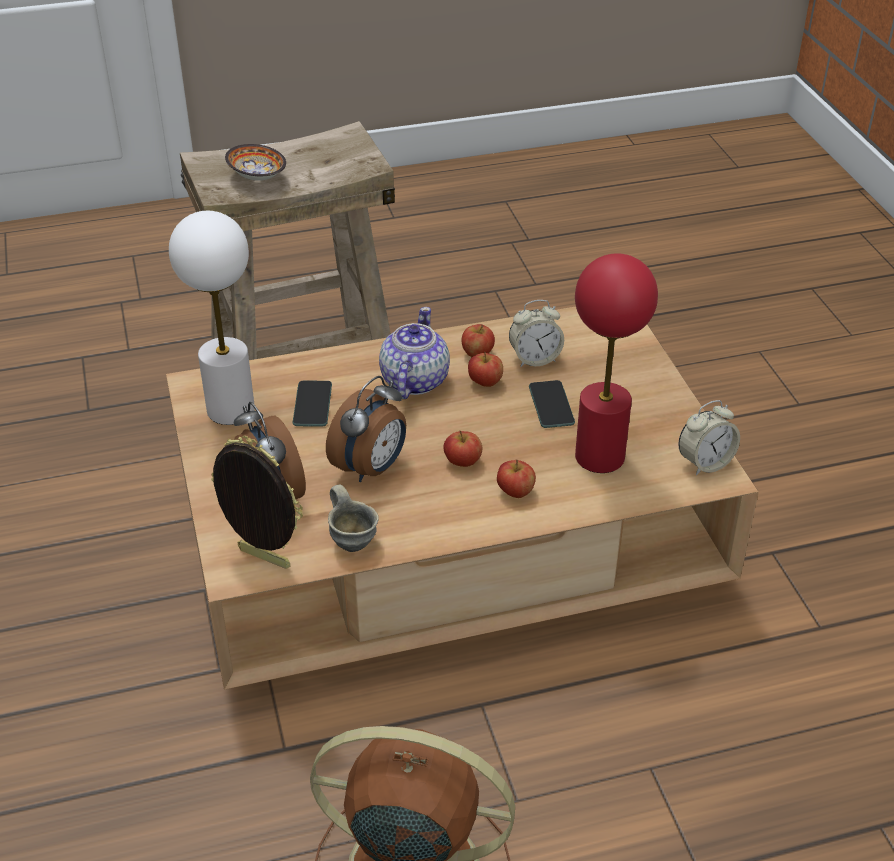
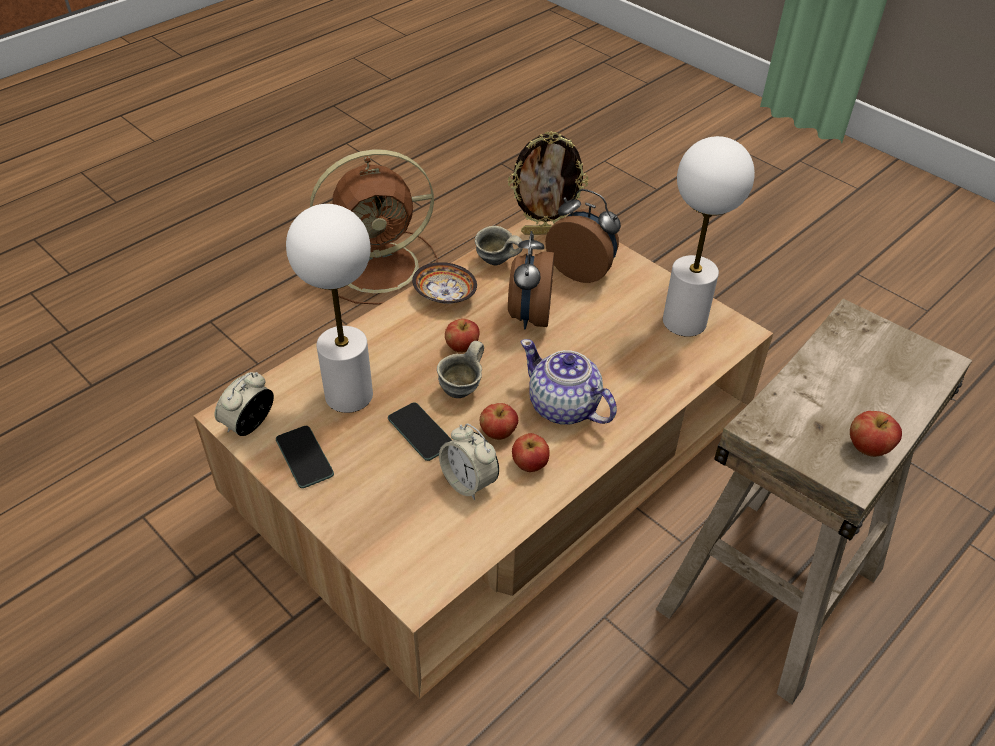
camera: 150 degrees right, 5 degrees up
bowl [225,144,286,181] -> bowl moved to [412,262,477,304]
phone [293,381,332,426] -> phone moved to [276,426,334,488]
teapot [379,307,450,399] -> teapot turned 150 degrees clockwise [521,339,617,425]
apple [497,459,536,498] -> apple moved to [850,411,902,457]
alarm clock [509,300,564,367] -> alarm clock turned 90 degrees counterclockwise [439,424,499,500]
red table lamp [575,253,658,473] -> white table lamp [286,204,373,413]
none -> grey mug [437,341,484,398]

